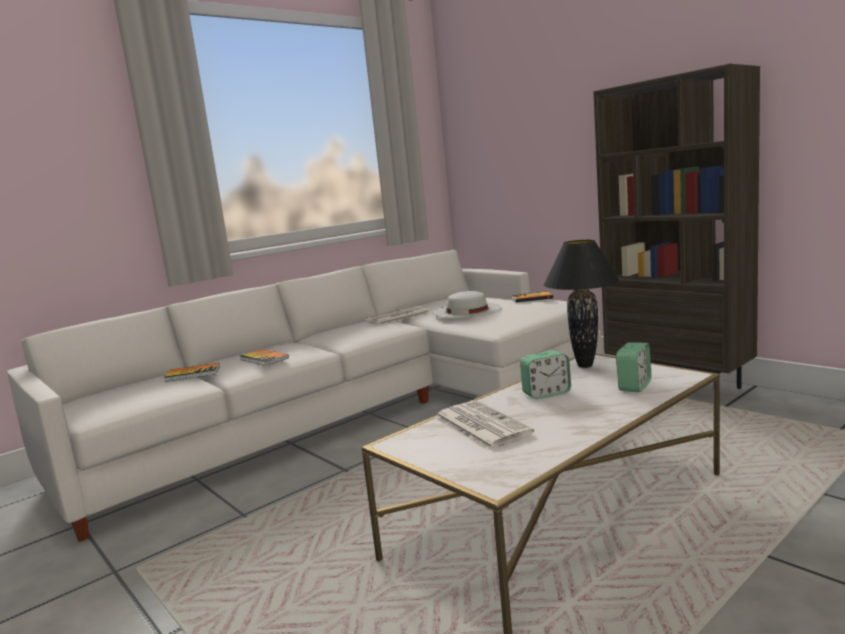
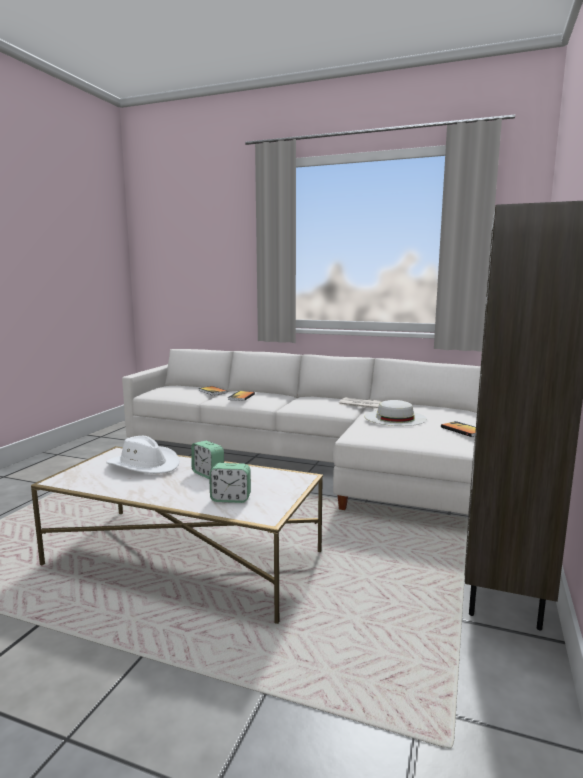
camera: 60 degrees right, 0 degrees up
newspaper [435,401,534,450] -> white hat [106,436,180,474]
black table lamp [544,240,620,368] -> none

